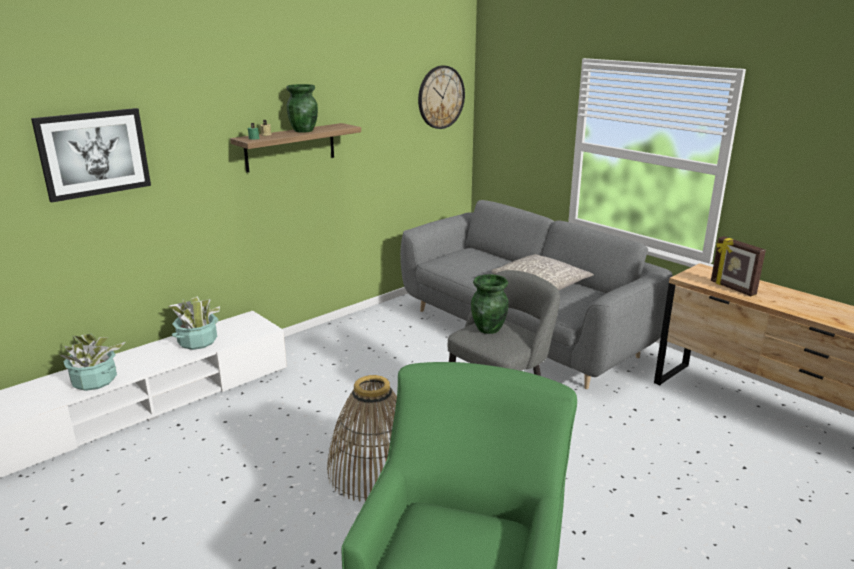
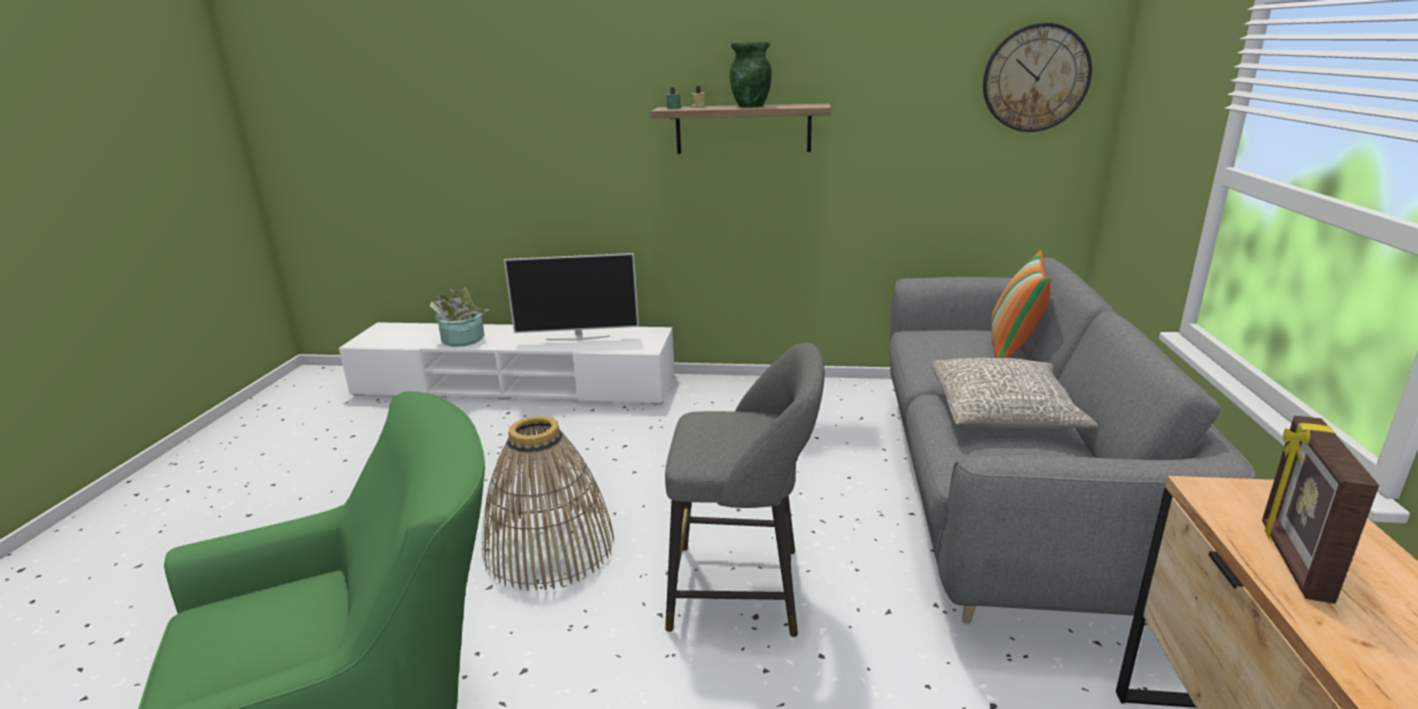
camera: 50 degrees right, 0 degrees up
picture [31,108,151,203] -> none
potted plant [168,296,220,350] -> television [504,253,639,340]
green vase [471,274,509,334] -> none
none -> pillow [991,251,1051,358]

